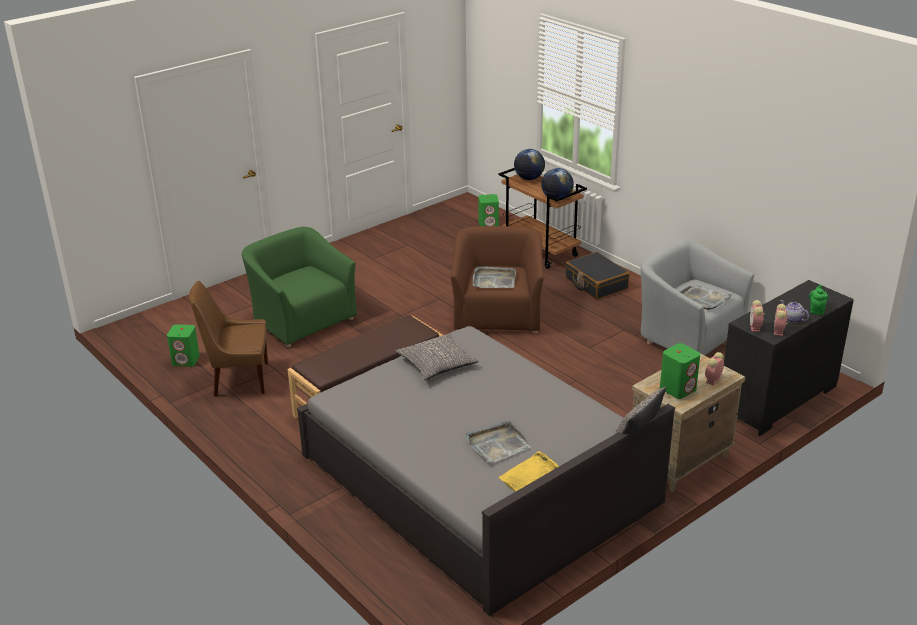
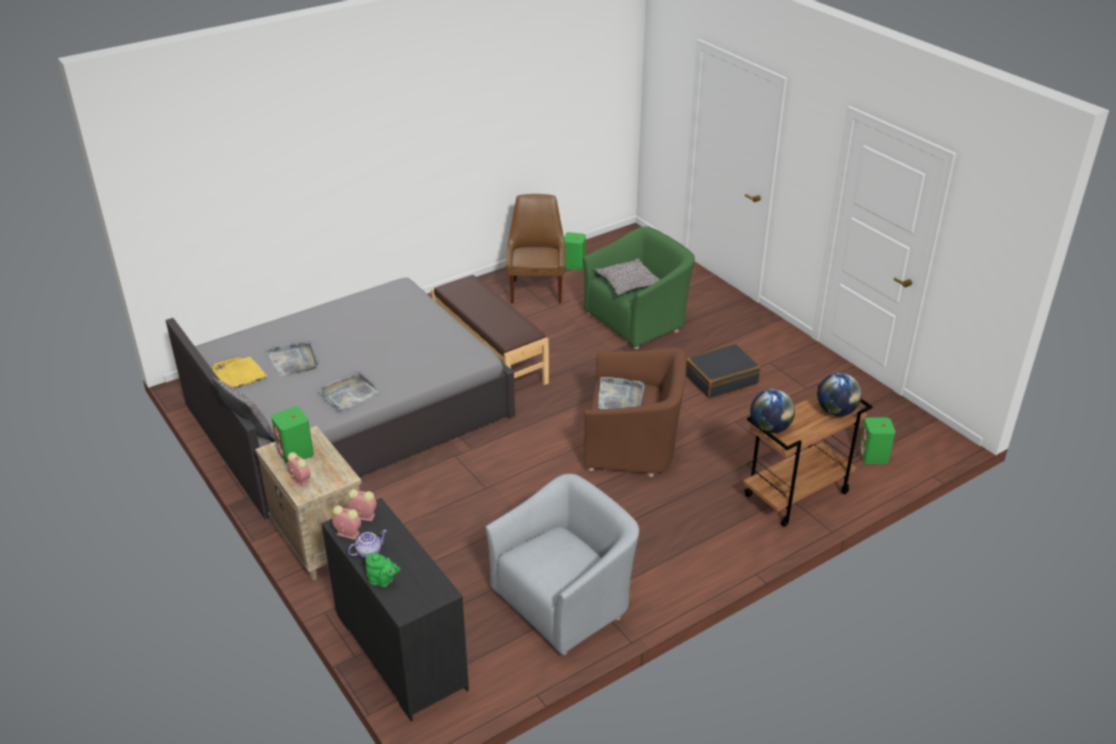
camera: 95 degrees right, 5 degrees up
grey pillow [396,334,479,380] -> grey pillow moved to [594,258,660,296]
black suitcase [565,252,630,299] -> black suitcase moved to [686,344,761,399]
grey tray [679,285,733,310] -> grey tray moved to [318,372,379,411]

